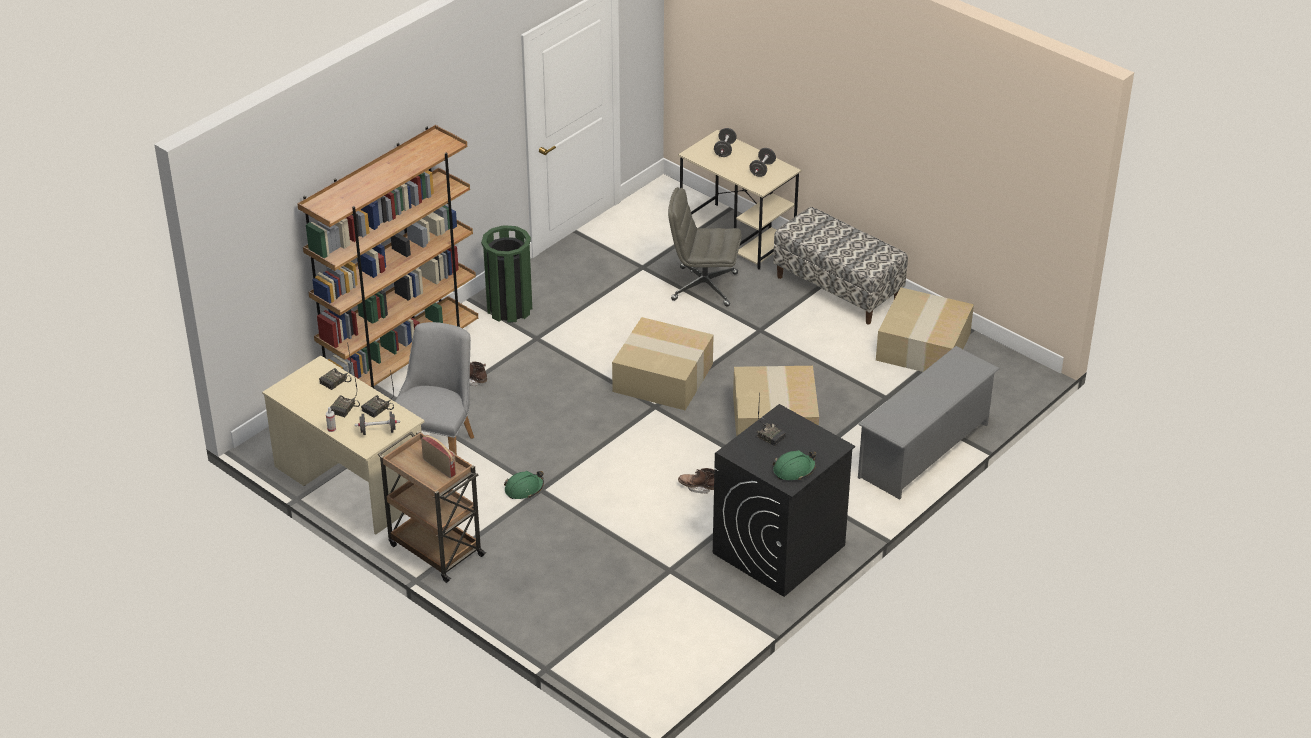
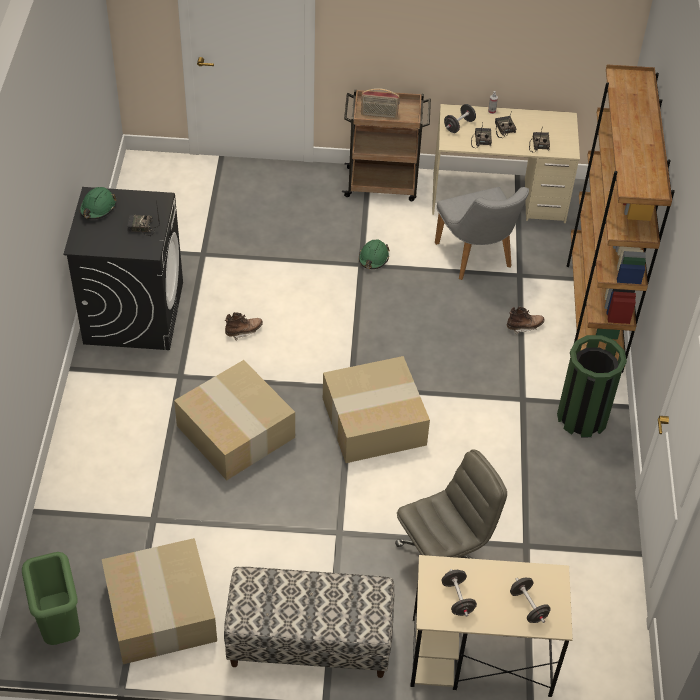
camera: 140 degrees right, 10 degrees up
grey shoe rack [858,346,1000,500] -> none
none -> green trash can [22,552,80,645]

